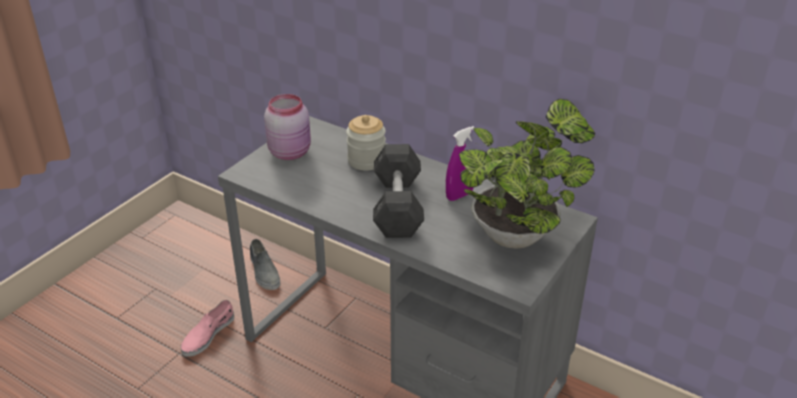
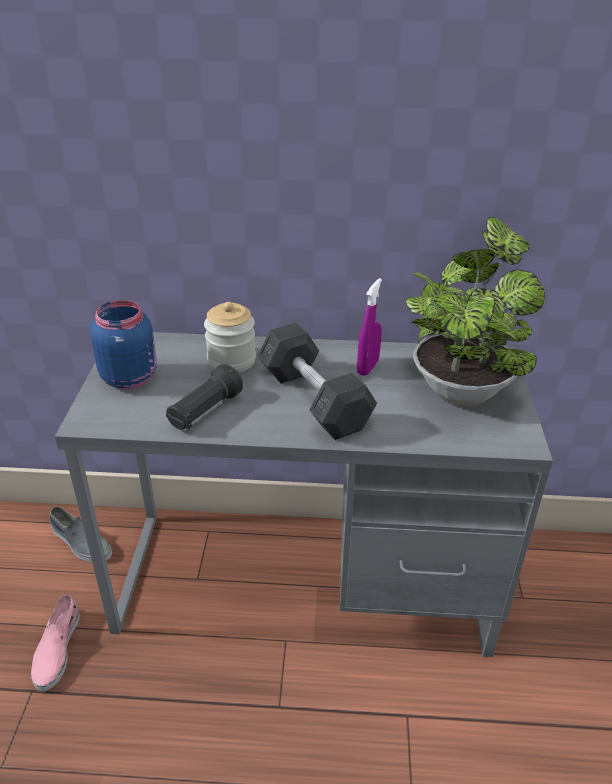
camera: 30 degrees left, 0 degrees up
pink jar [264,94,311,160] -> blue jar [90,300,157,389]
none -> black flashlight [166,364,243,430]

